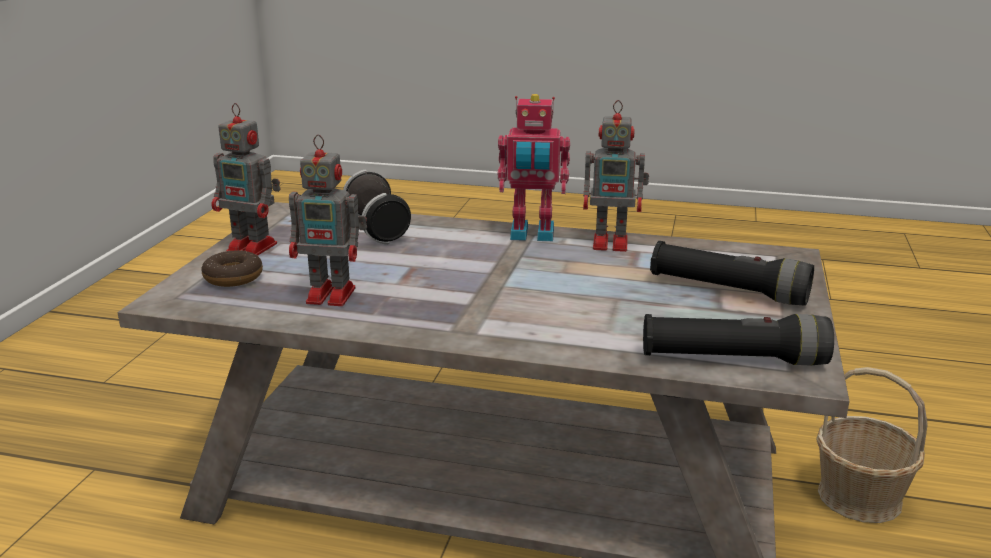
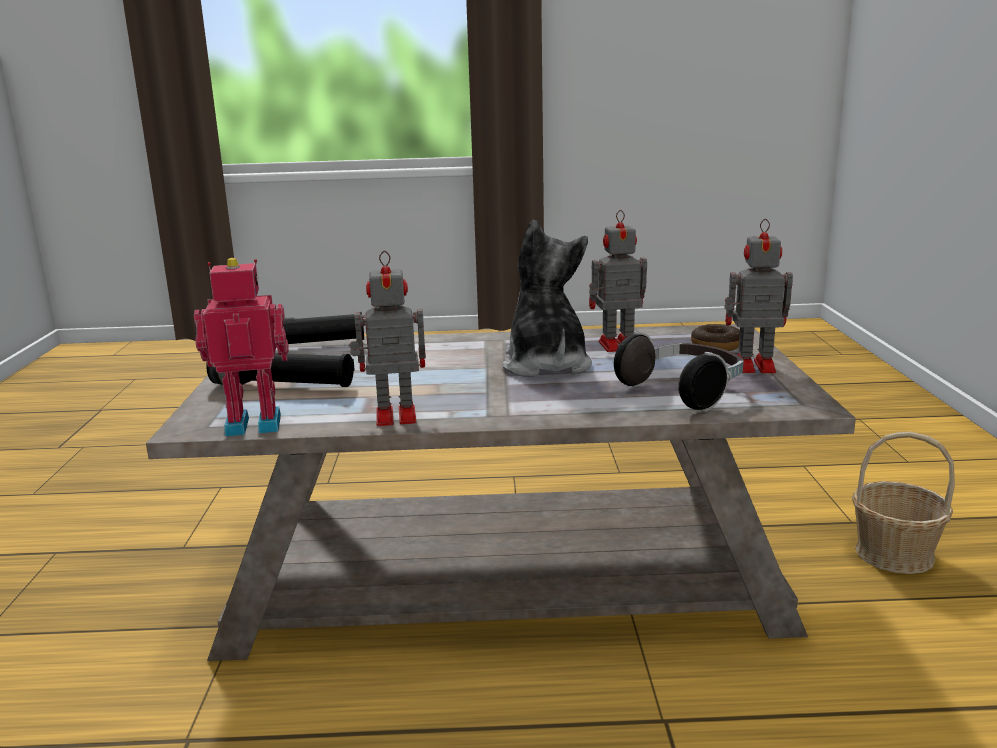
camera: 165 degrees right, 5 degrees down
toy robot [498,94,570,241] -> toy robot moved to [194,258,289,437]
basket [816,367,928,523] -> basket moved to [852,431,955,574]
none -> plush toy [502,220,592,377]

